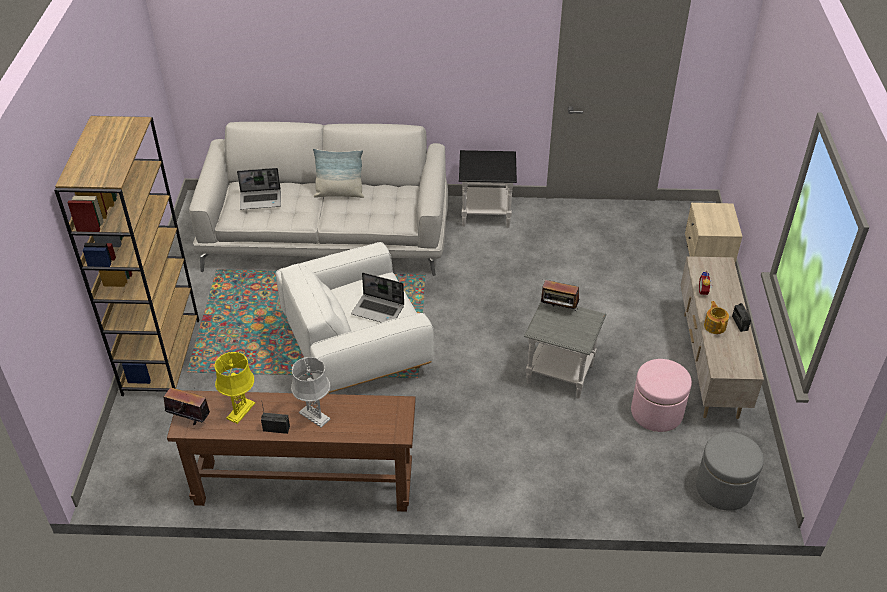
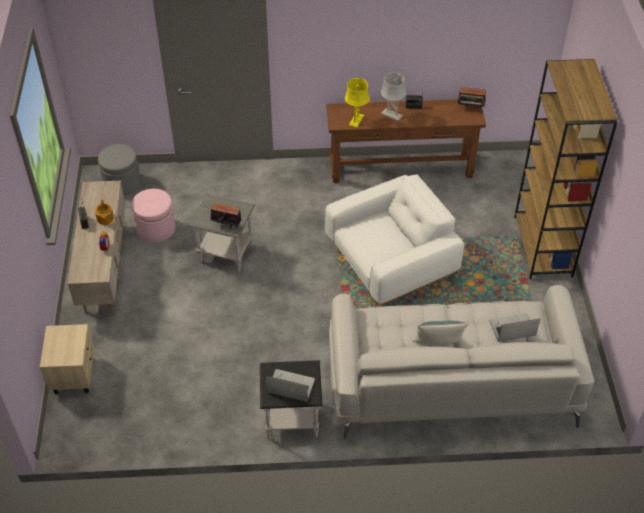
camera: 175 degrees right, 5 degrees up
yellow table lamp [215,352,255,424] -> yellow table lamp moved to [345,78,370,128]
laptop [351,272,404,323] -> laptop moved to [266,369,315,402]

